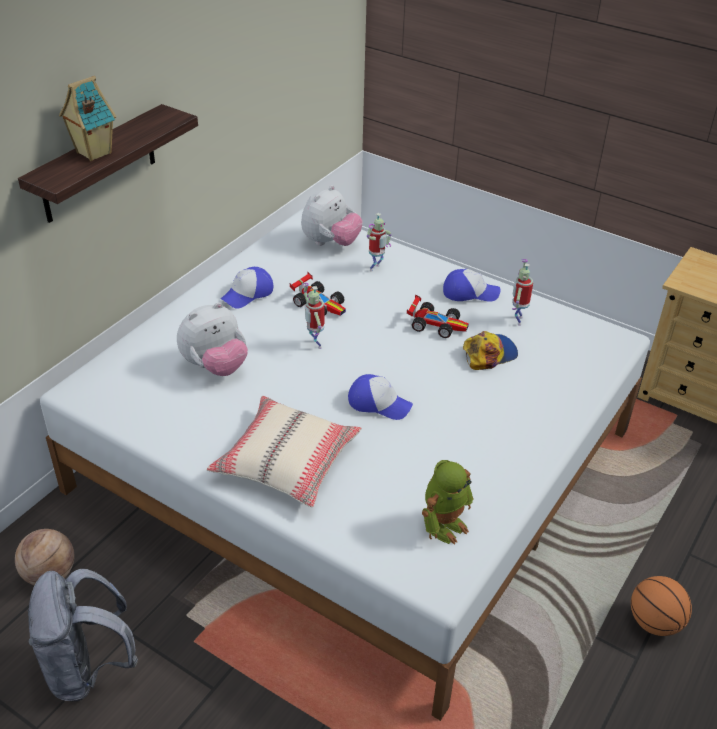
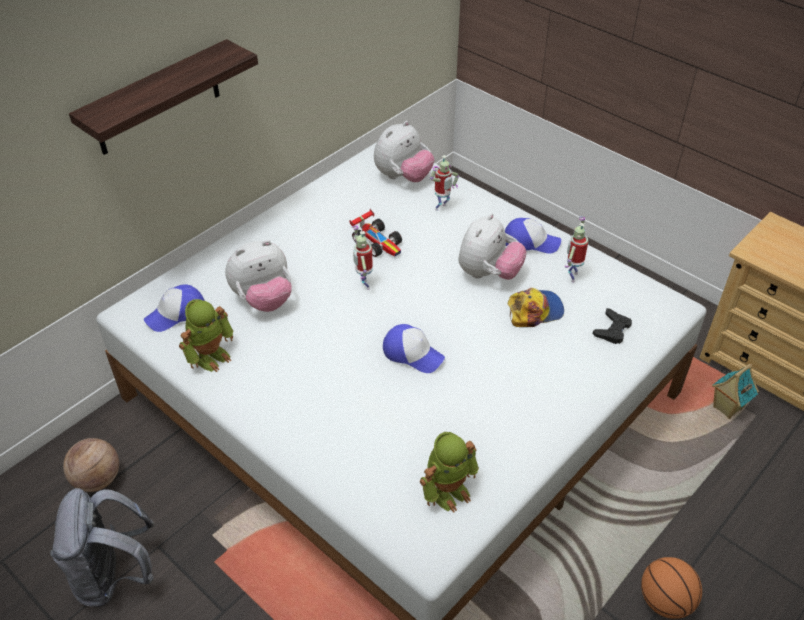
camera: 10 degrees right, 5 degrees up
toy house [59,76,116,161] -> toy house moved to [712,364,759,419]
beige pillow [206,396,362,507] -> none
cap [220,267,273,309] -> cap moved to [144,285,205,332]
toy car [407,294,469,338] -> plush toy [458,213,527,280]
none -> toy robot [179,299,234,372]
none -> black game controller [593,308,632,344]

